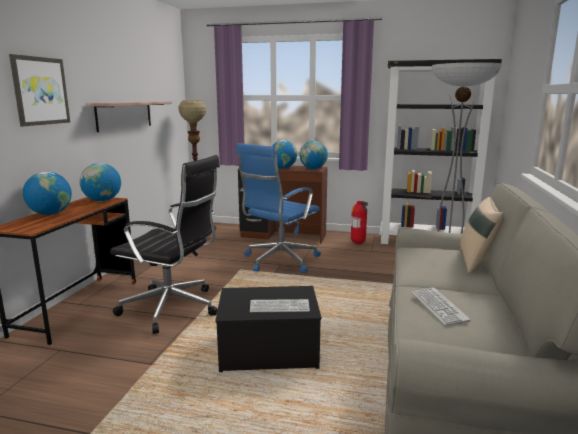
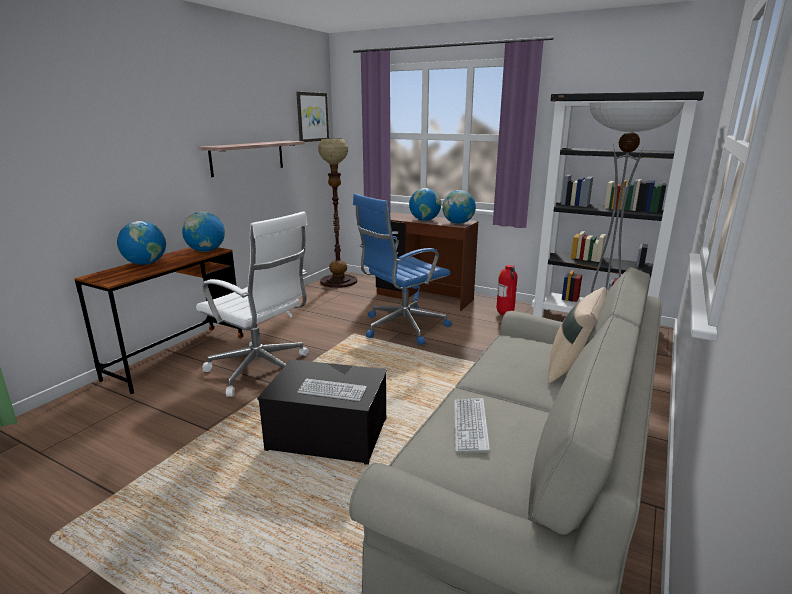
camera: 15 degrees right, 5 degrees up
picture [9,54,70,126] -> picture moved to [296,92,329,142]
black office chair [110,155,220,334] -> white office chair [196,211,309,397]

